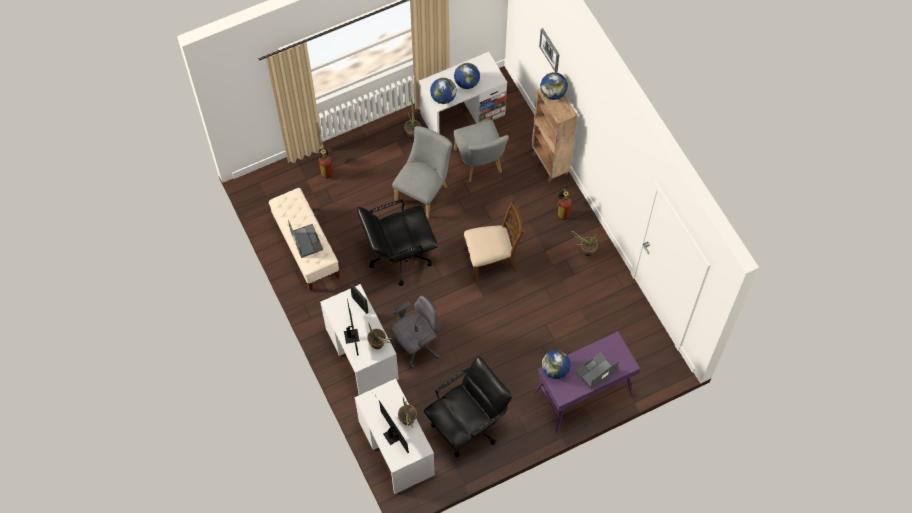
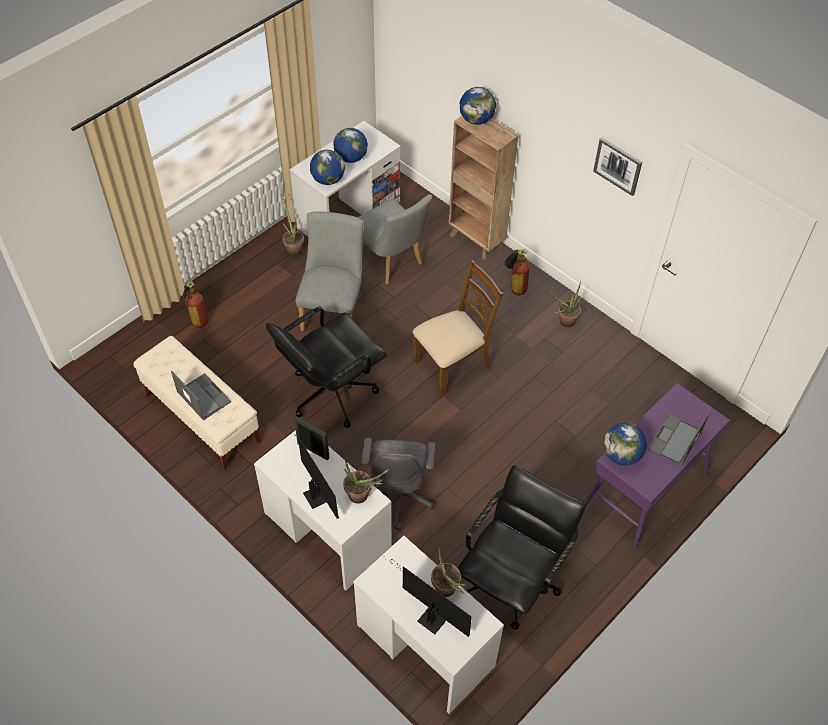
camera: 20 degrees left, 10 degrees down
grey office chair [390,296,441,368] -> grey office chair turned 150 degrees clockwise [362,438,436,530]
picture [539,28,560,72] -> picture moved to [593,138,642,196]

